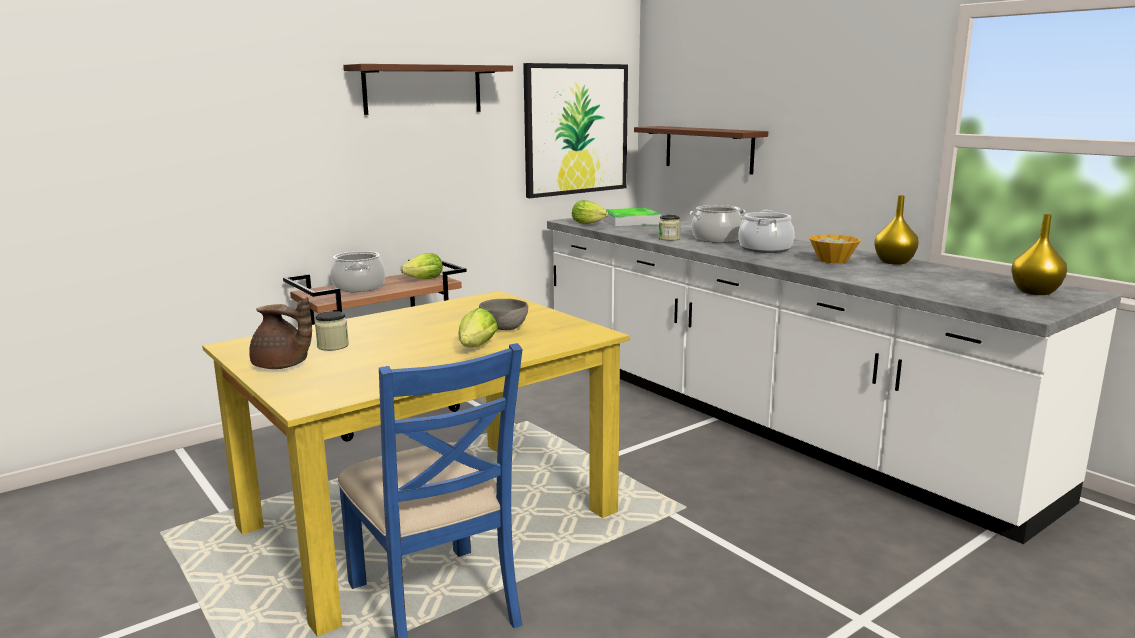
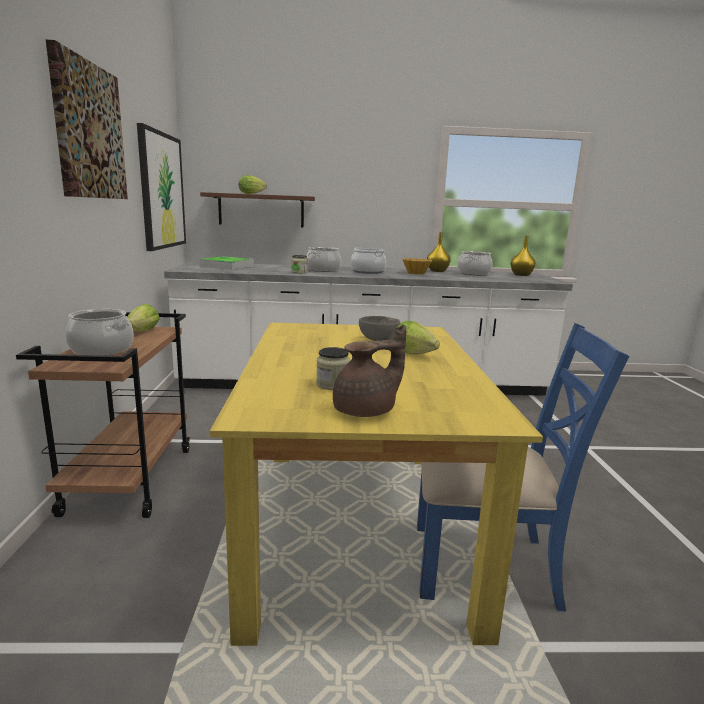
camera: 55 degrees left, 0 degrees up
brown shelf [343,64,513,115] -> picture [46,40,128,199]
lettuce [572,200,608,224] -> lettuce moved to [239,175,267,194]
none -> cooking pot [457,251,492,275]

